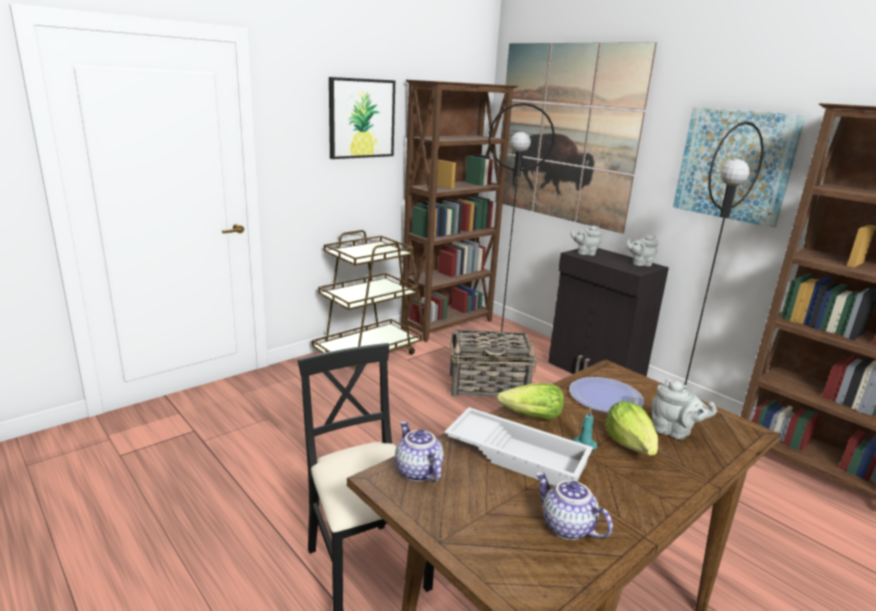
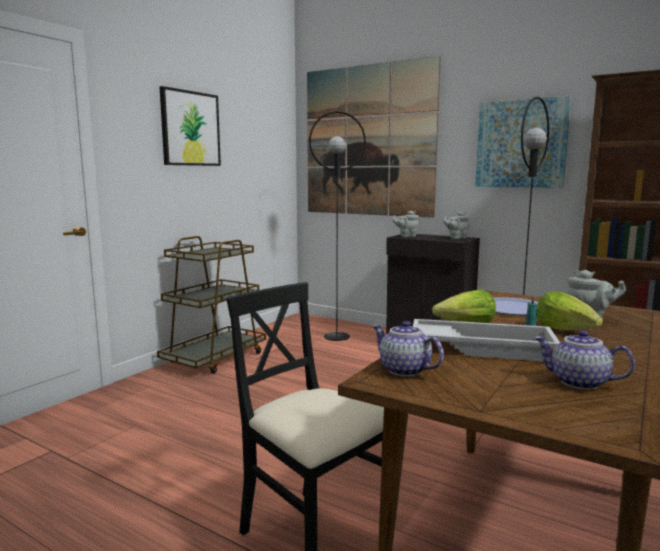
camera: 15 degrees left, 10 degrees down
brown bookcase [401,80,518,342] -> none
basket [450,330,536,397] -> none

